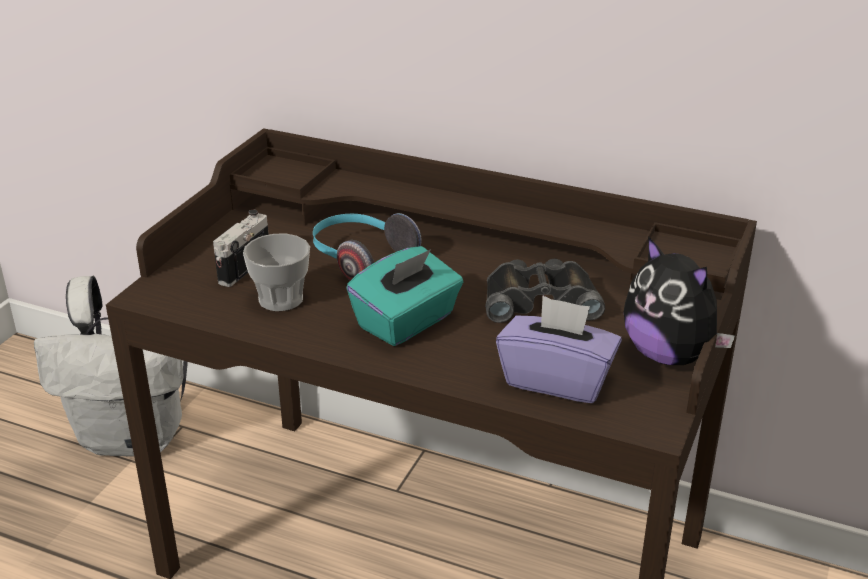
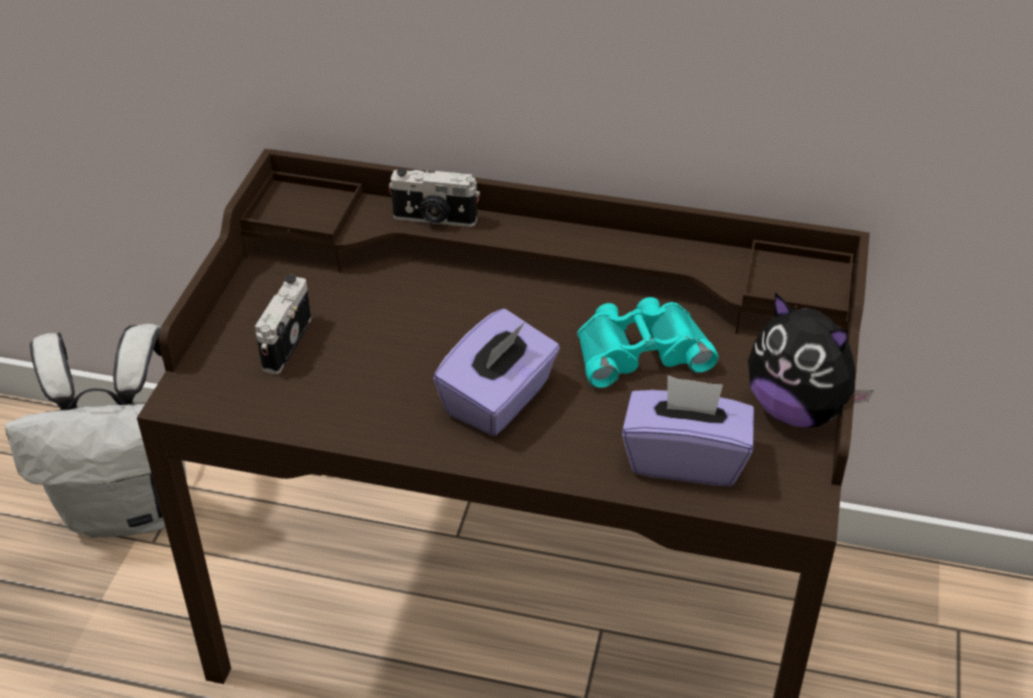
camera: 10 degrees left, 10 degrees up
cup [243,234,310,311] -> none
headphones [313,213,422,281] -> none
turquoise tissue box [346,246,463,346] -> purple tissue box [433,308,560,436]
black binoculars [485,259,605,323] -> turquoise binoculars [577,297,719,388]
none -> camera [388,168,480,227]

